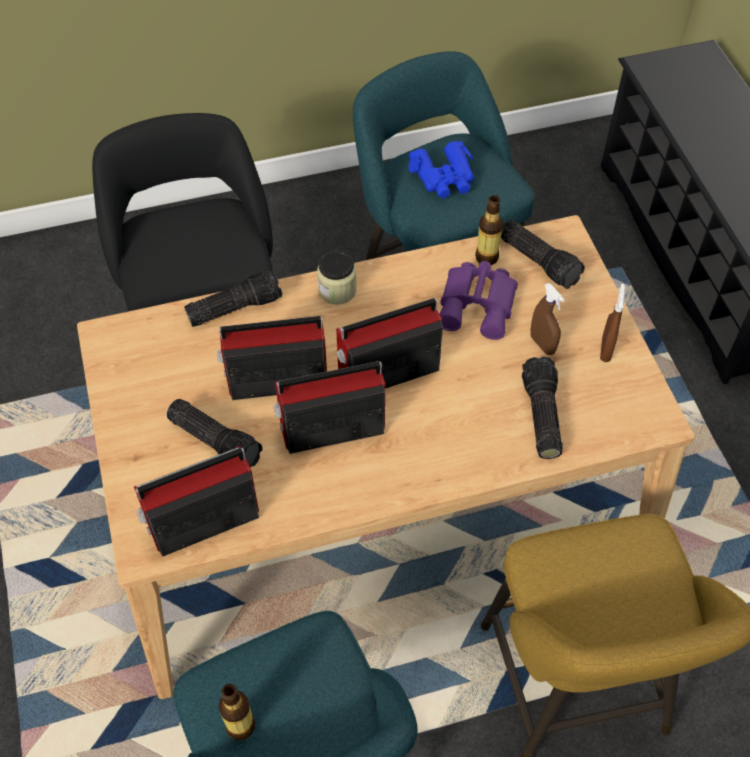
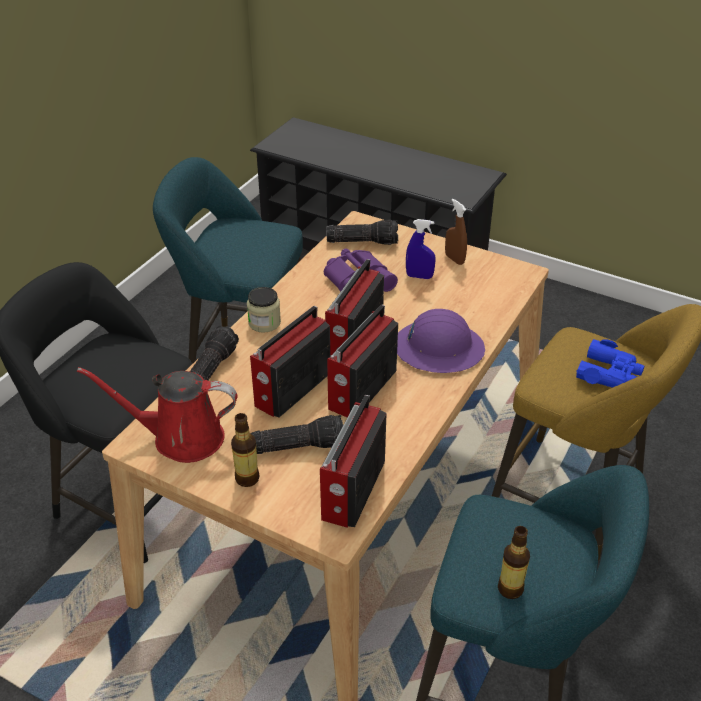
camera: 45 degrees left, 15 degrees down
blue binoculars [408,141,474,198] -> blue binoculars moved to [576,339,644,388]
bottle [475,195,503,265] -> bottle moved to [231,413,260,487]
flashlight [522,356,563,459] -> none
brown spray bottle [530,283,565,355] -> blue spray bottle [406,219,436,279]
none -> red watering can [77,367,238,463]
none -> purple hard hat [397,309,485,373]

